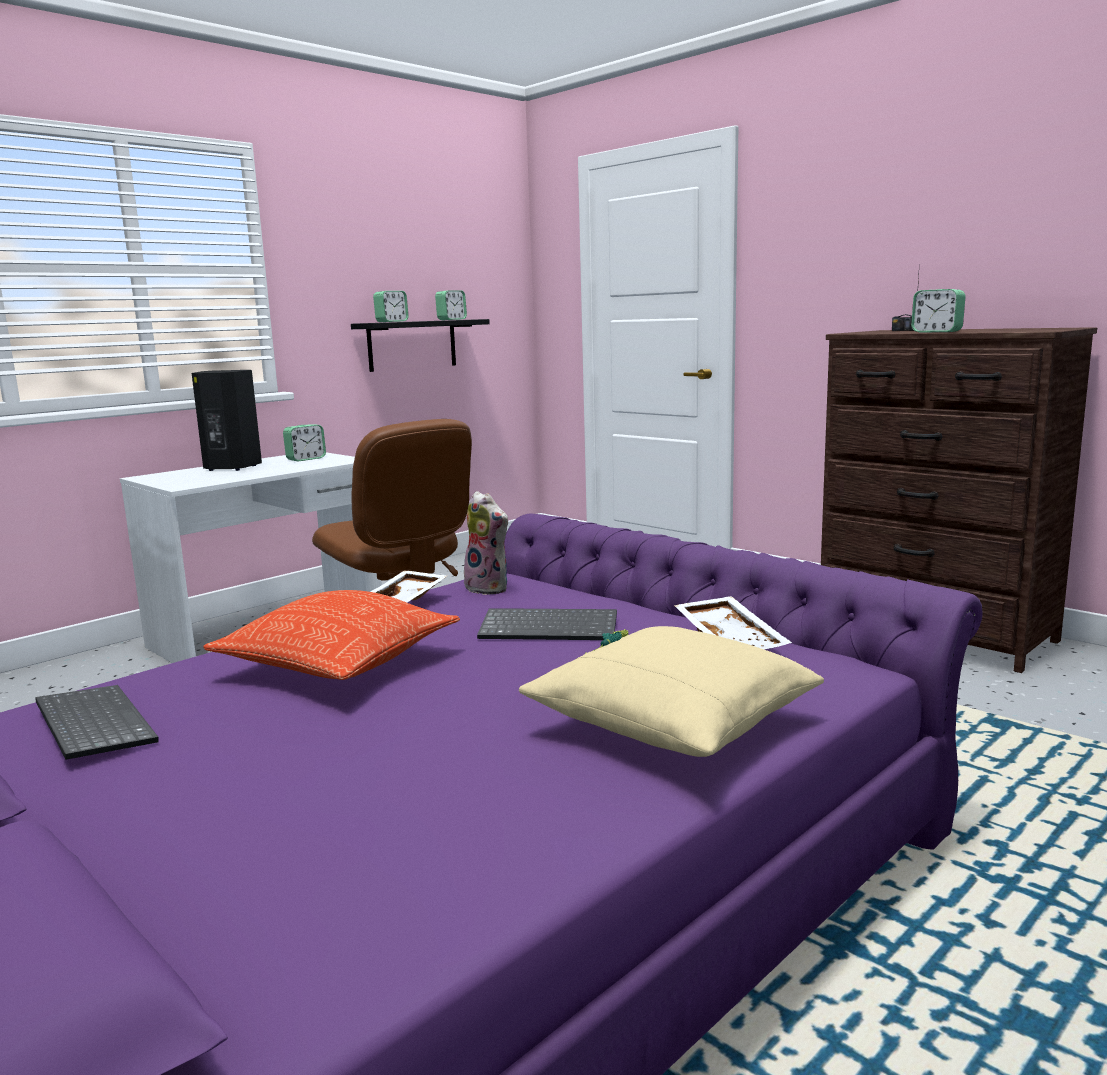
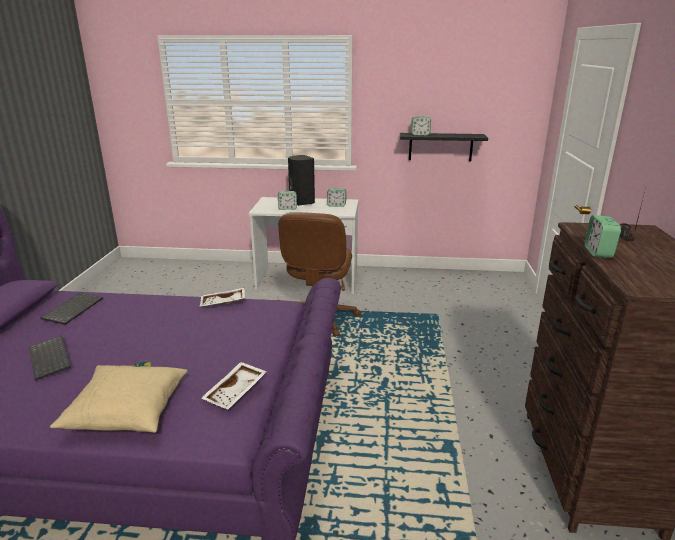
camera: 50 degrees right, 10 degrees up
orange pillow [203,590,460,680] -> none
alarm clock [435,290,467,320] -> alarm clock moved to [278,191,297,210]
plush toy [464,491,509,595] -> none
keyboard [477,608,617,640] -> keyboard moved to [29,335,71,381]

